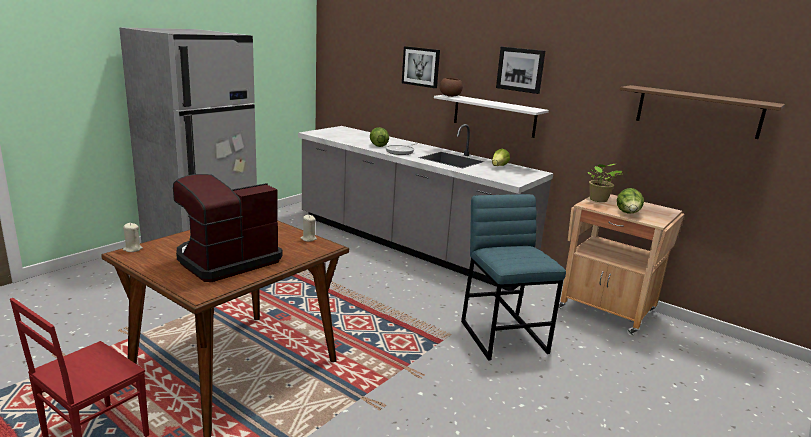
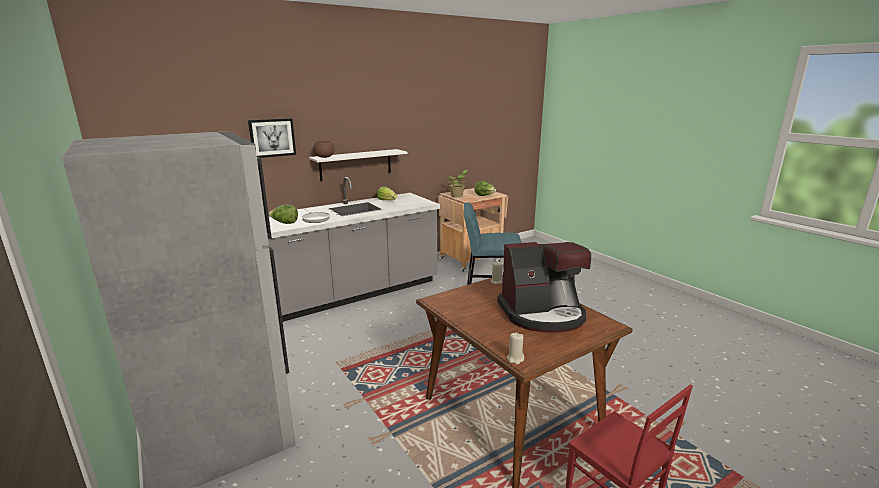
camera: 70 degrees left, 0 degrees up
coffee machine [173,174,282,282] -> coffee machine turned 75 degrees counterclockwise [497,242,591,333]
picture [496,47,545,94] -> none
brown shelf [620,85,785,139] -> none

